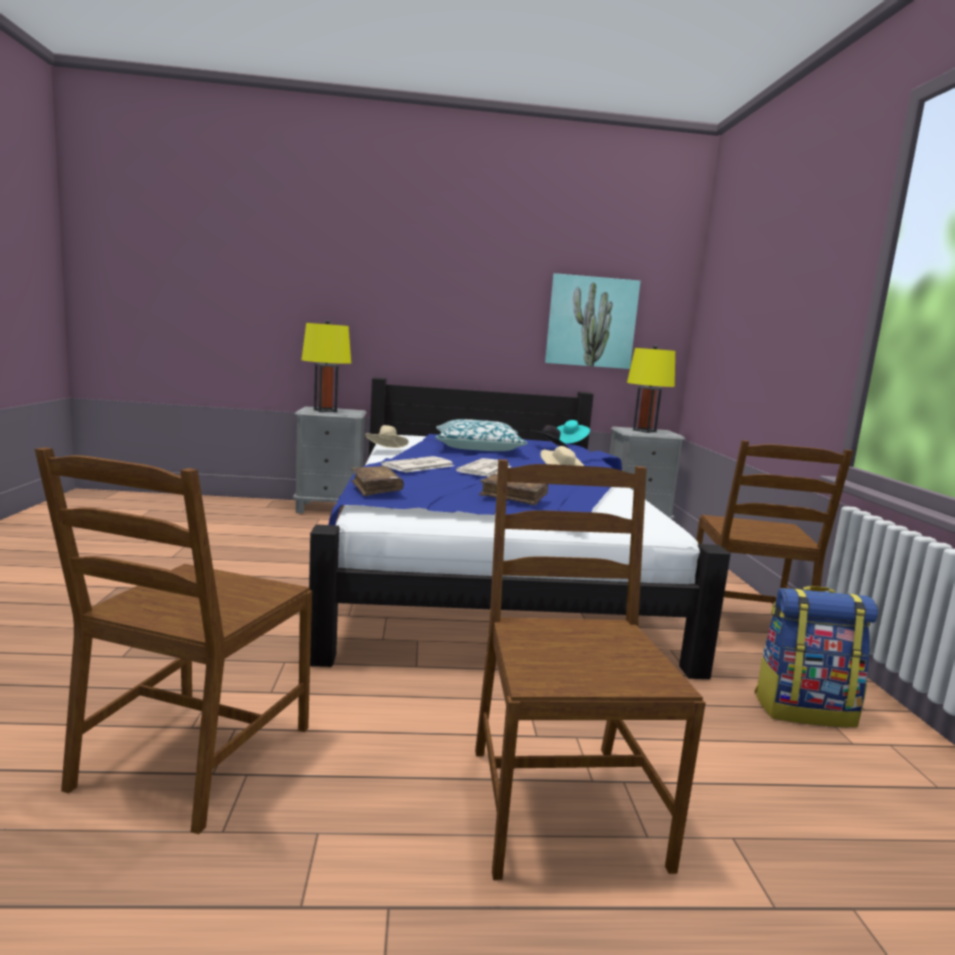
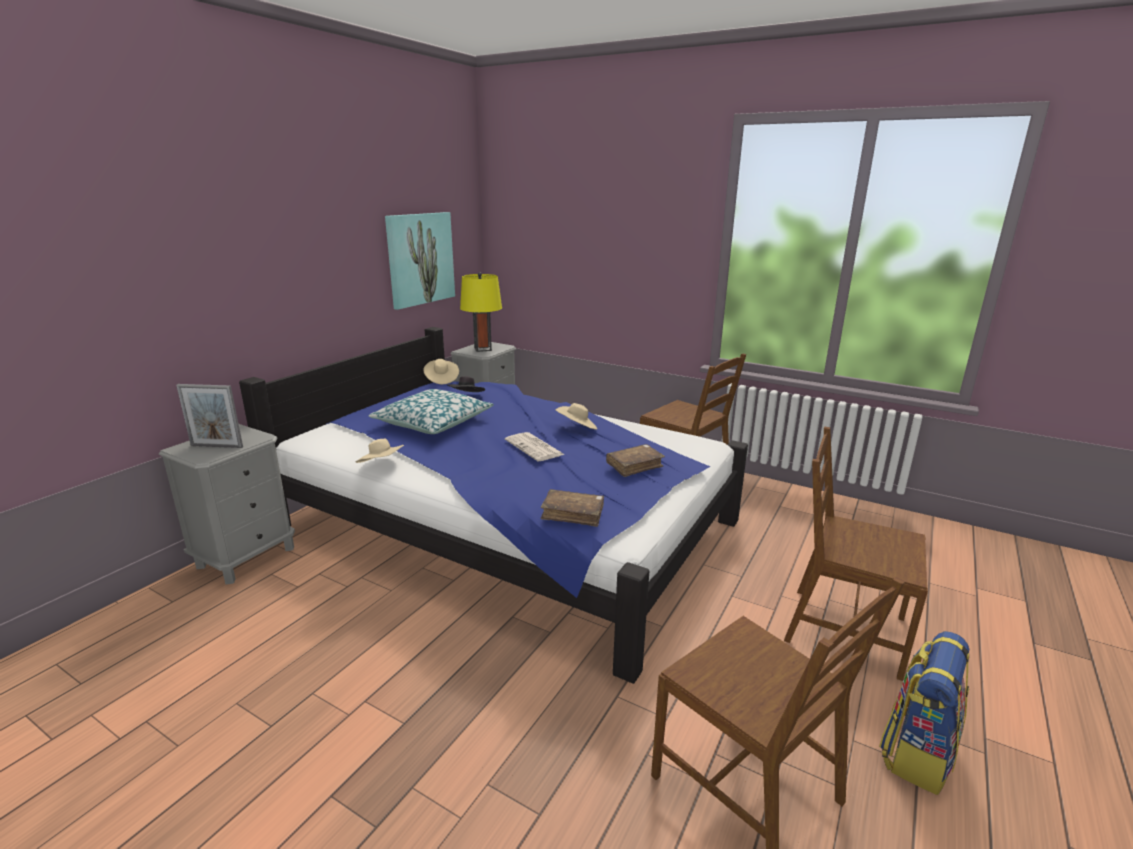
camera: 55 degrees left, 10 degrees up
yellow table lamp [302,320,351,412] -> picture frame [176,384,243,448]
newspaper [381,456,454,473] -> none
turquoise hat [557,420,590,444] -> beige hat [423,359,459,384]
backpack [755,586,878,727] -> backpack moved to [879,631,969,795]

